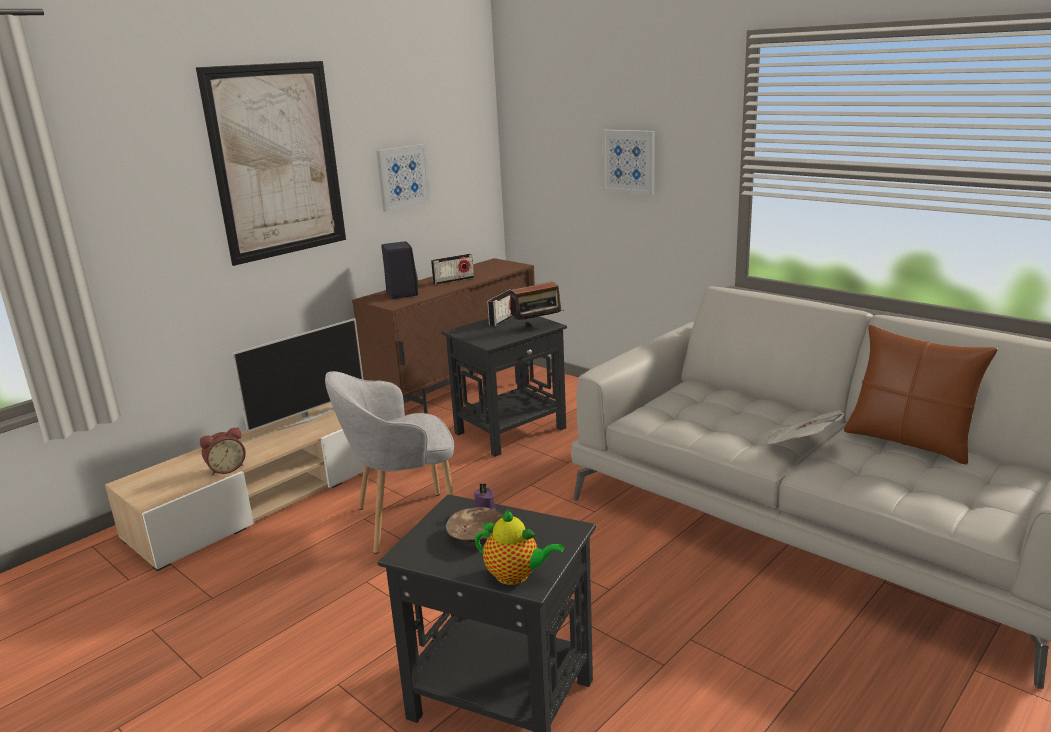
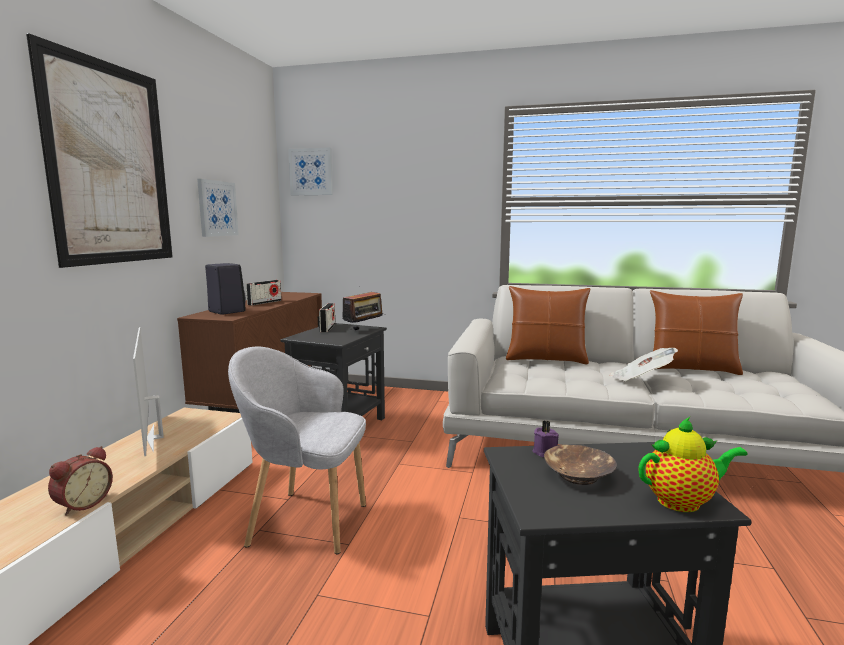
camera: 30 degrees left, 10 degrees down
television [232,318,363,432] -> television turned 135 degrees clockwise [133,327,164,456]
grey armchair [325,371,454,554] -> grey armchair turned 60 degrees clockwise [228,346,366,554]
picture [602,130,655,195] -> picture moved to [288,148,333,195]
none -> brown pillow [506,286,590,365]

